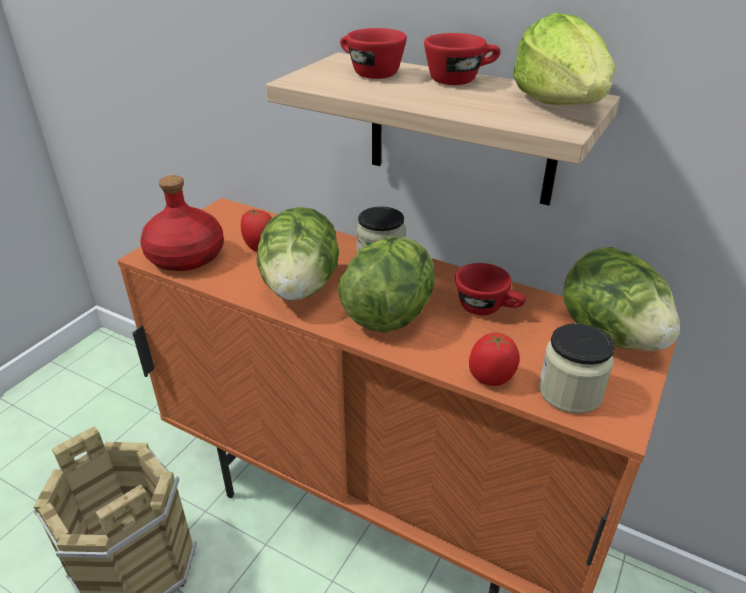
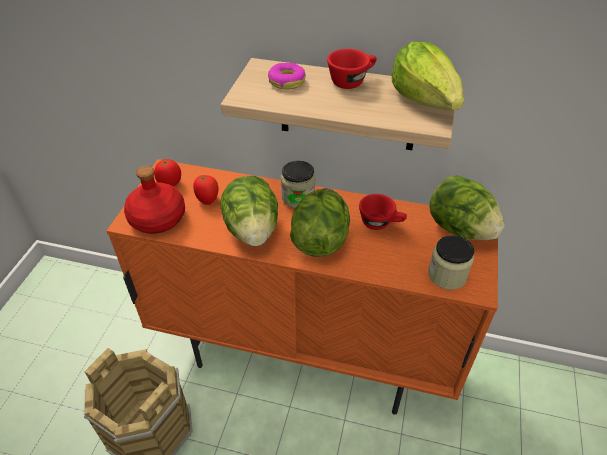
camera: 15 degrees left, 10 degrees up
red cup [340,28,407,79] -> donut [268,63,306,89]
tomato [469,332,520,386] -> tomato moved to [154,159,181,186]

